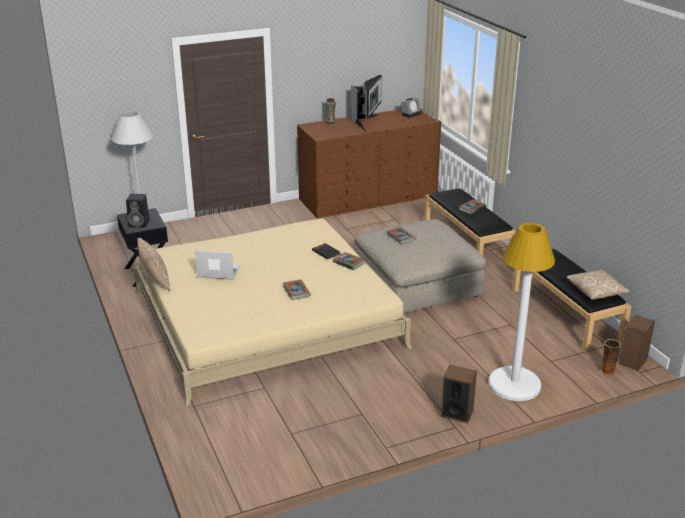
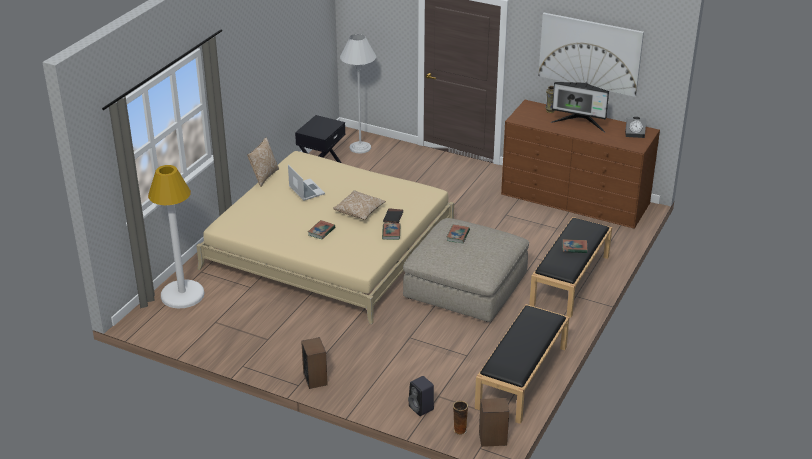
camera: 50 degrees right, 5 degrees up
black speaker [126,194,150,227] -> black speaker moved to [408,376,434,416]
monitor [351,75,382,133] -> monitor turned 45 degrees clockwise [551,81,609,132]
white floor lamp [488,223,555,401] -> white floor lamp moved to [148,165,204,308]
pillow [566,270,630,300] -> pillow moved to [333,191,386,220]
none -> picture [539,13,644,97]

